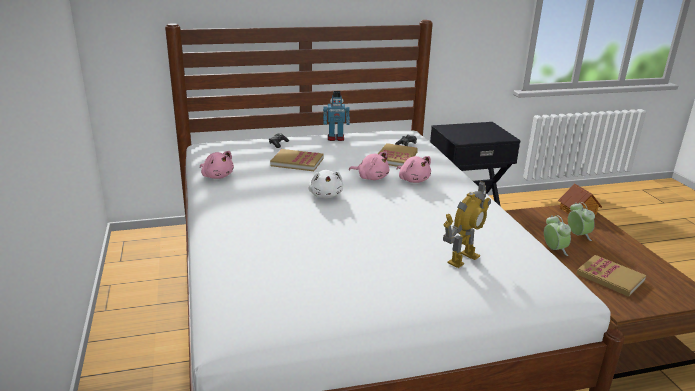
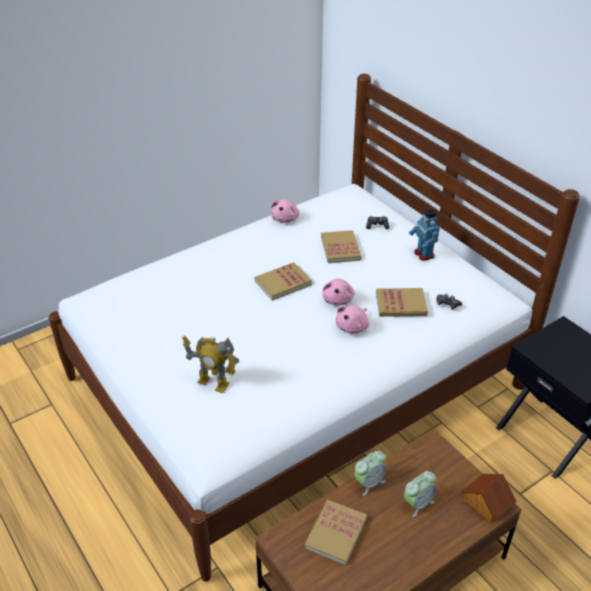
camera: 70 degrees right, 15 degrees up
white plush toy [308,170,343,198] -> book [254,262,312,301]

